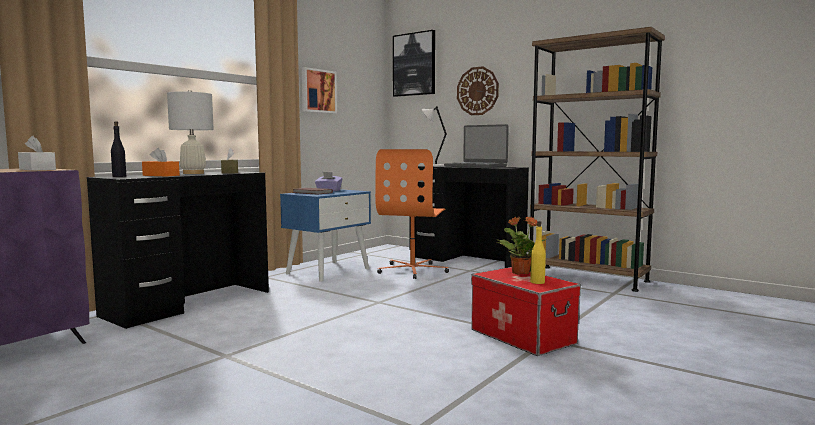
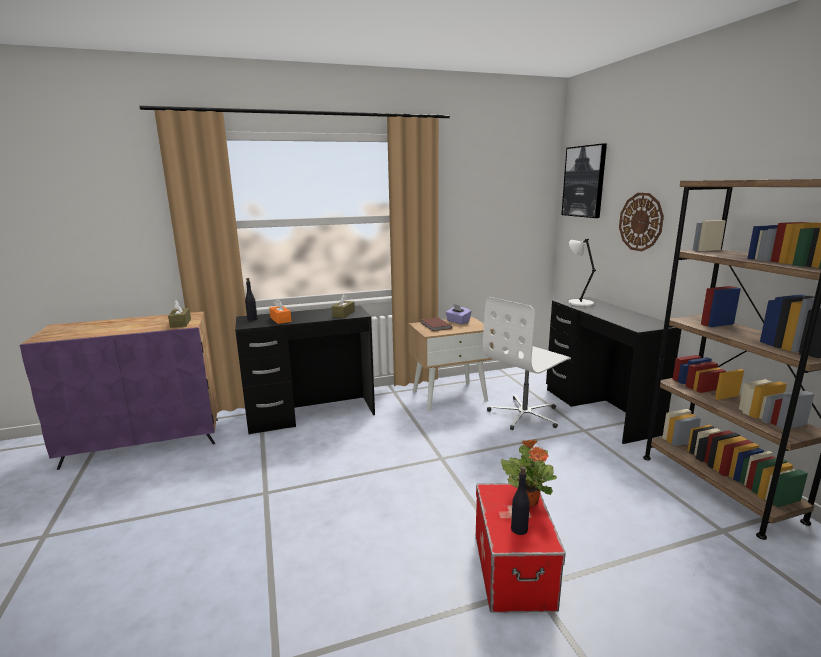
camera: 35 degrees right, 10 degrees up
white tissue box [18,136,56,171] -> brown tissue box [168,301,191,328]
white table lamp [167,90,214,174] -> none
blue nightstand [280,189,371,282] -> beige nightstand [409,317,494,411]
picture [302,67,337,114] -> none
orange office chair [375,149,449,279] -> white office chair [483,297,571,430]
laptop [444,124,509,168] -> none
yellow bottle [530,221,546,284] -> black bottle [511,467,530,535]

